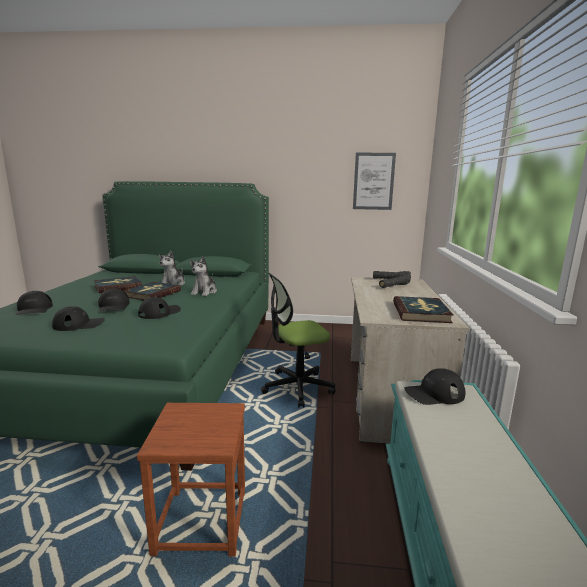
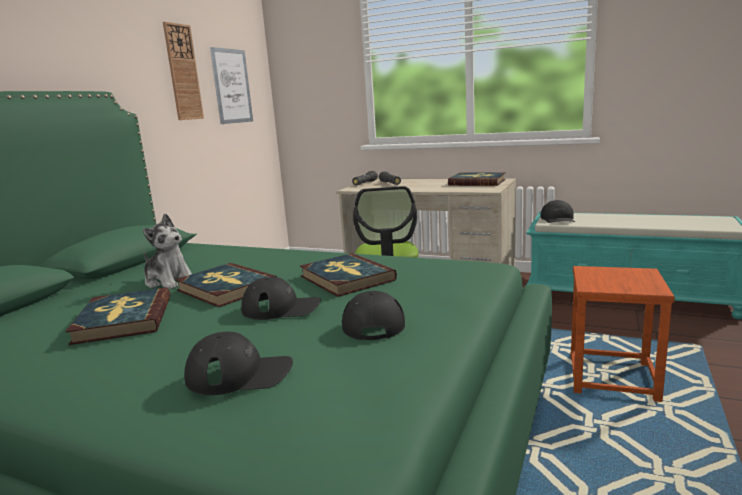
camera: 70 degrees left, 0 degrees up
black cap [138,297,181,319] -> book [300,253,397,297]
plush toy [190,256,217,296] -> none
none -> wall clock [163,22,204,120]

